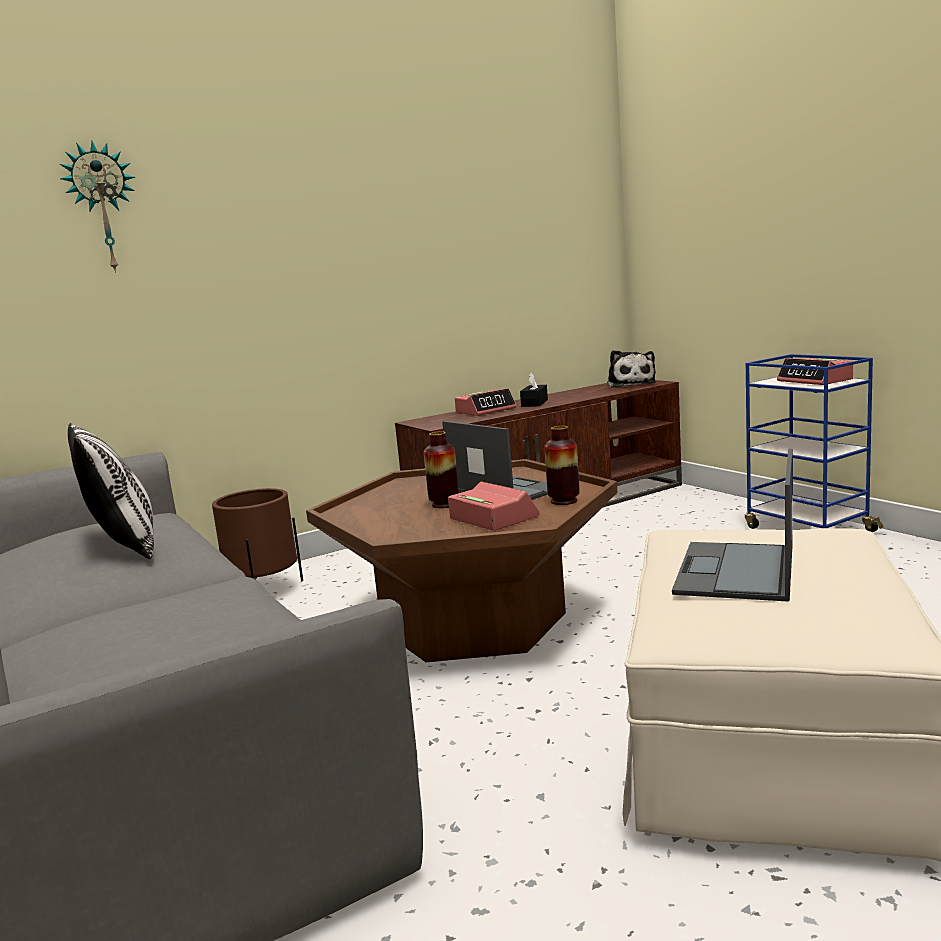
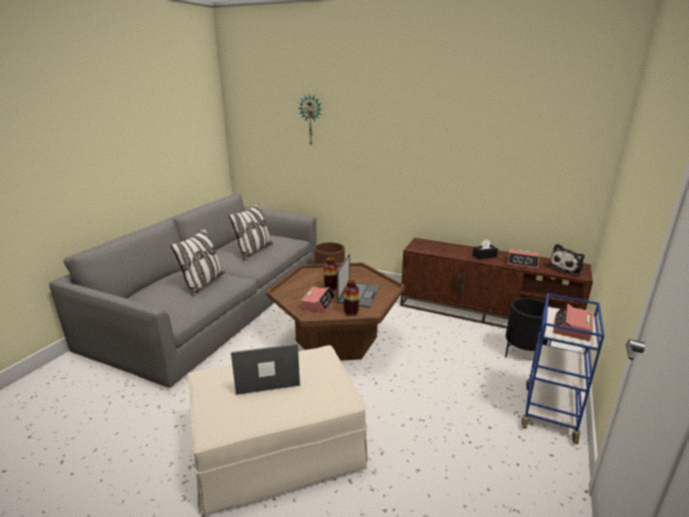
camera: 55 degrees right, 10 degrees up
alarm clock [455,388,516,416] -> alarm clock moved to [508,249,539,269]
none -> pillow [170,228,225,296]
none -> black planter [505,298,552,357]

